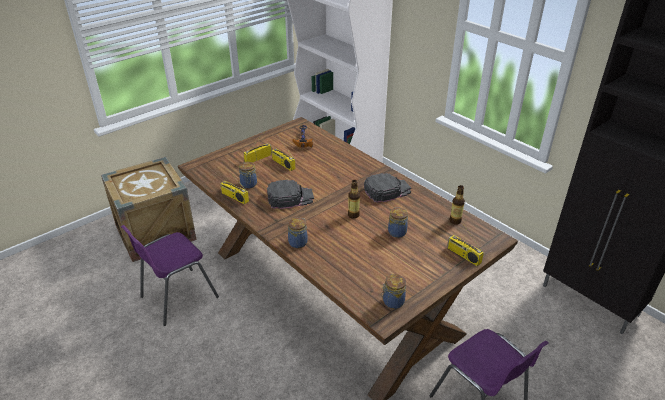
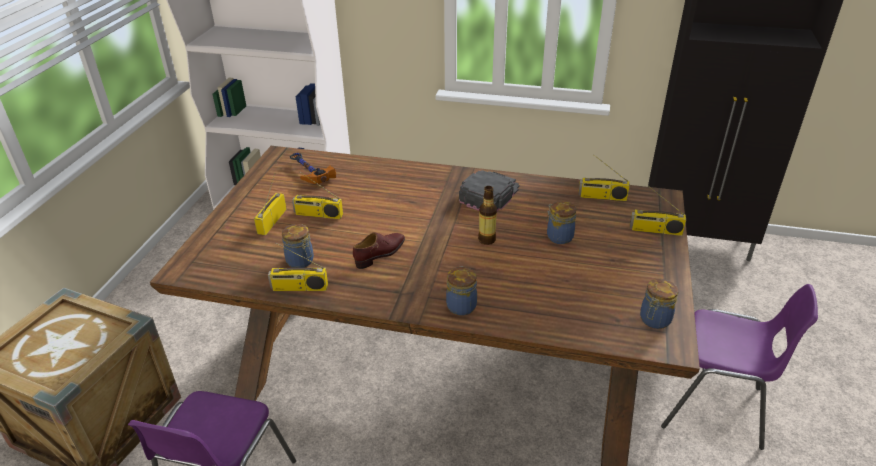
camera: 35 degrees left, 0 degrees up
black cap [267,180,314,209] -> brown shoe [353,233,405,269]
bottle [449,185,465,225] -> radio [578,154,630,201]

